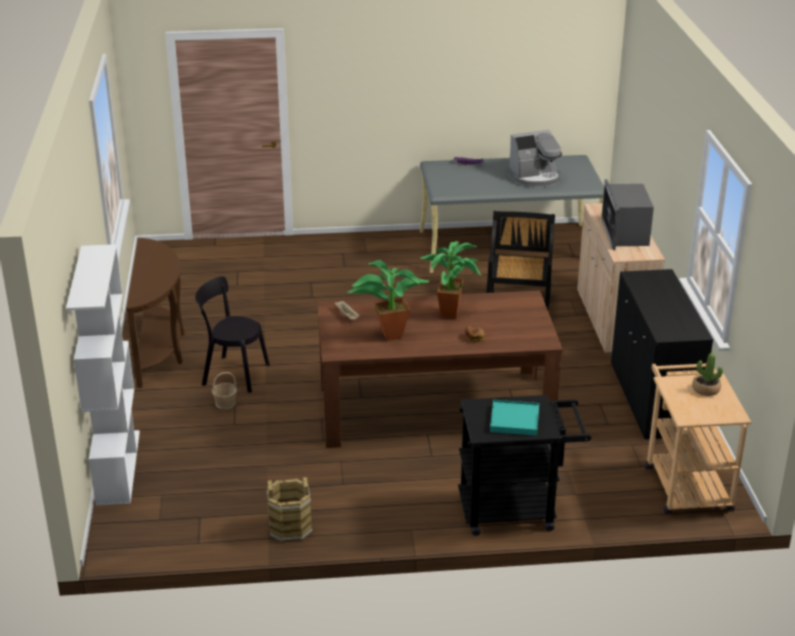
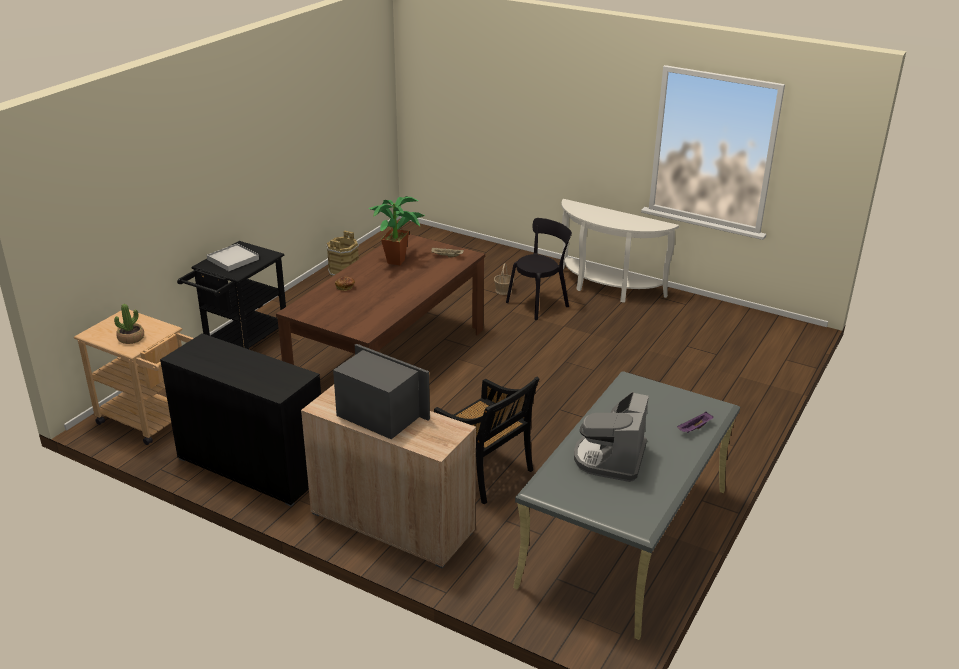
camera: 125 degrees right, 0 degrees up
white bookcase [66,244,140,506] -> none
brown console table [126,238,185,388] -> white console table [561,199,679,303]
potted plant [420,241,481,319] -> none
turquoise tray [490,400,539,436] -> white tray [207,244,259,271]

